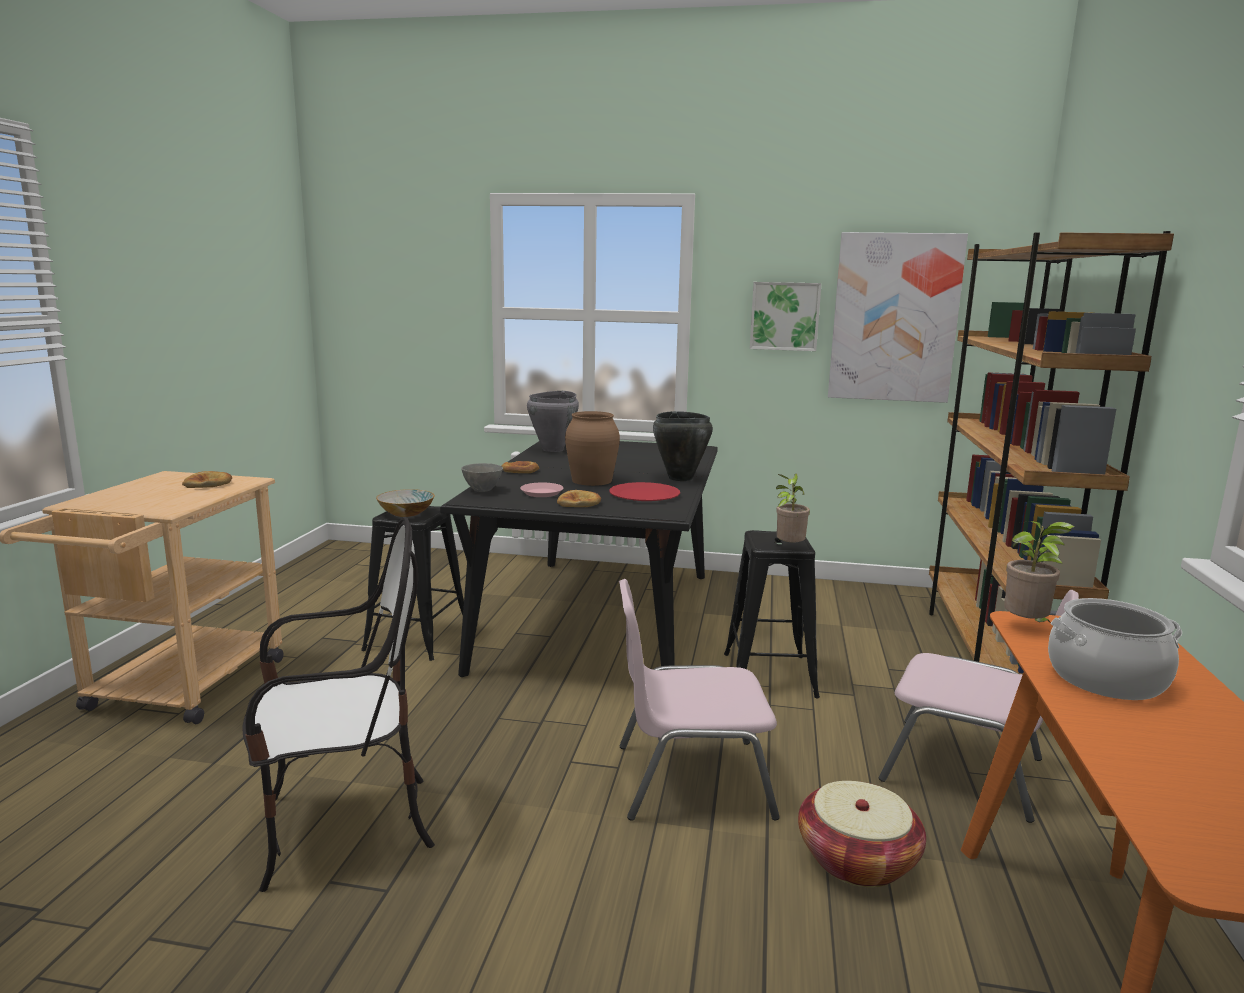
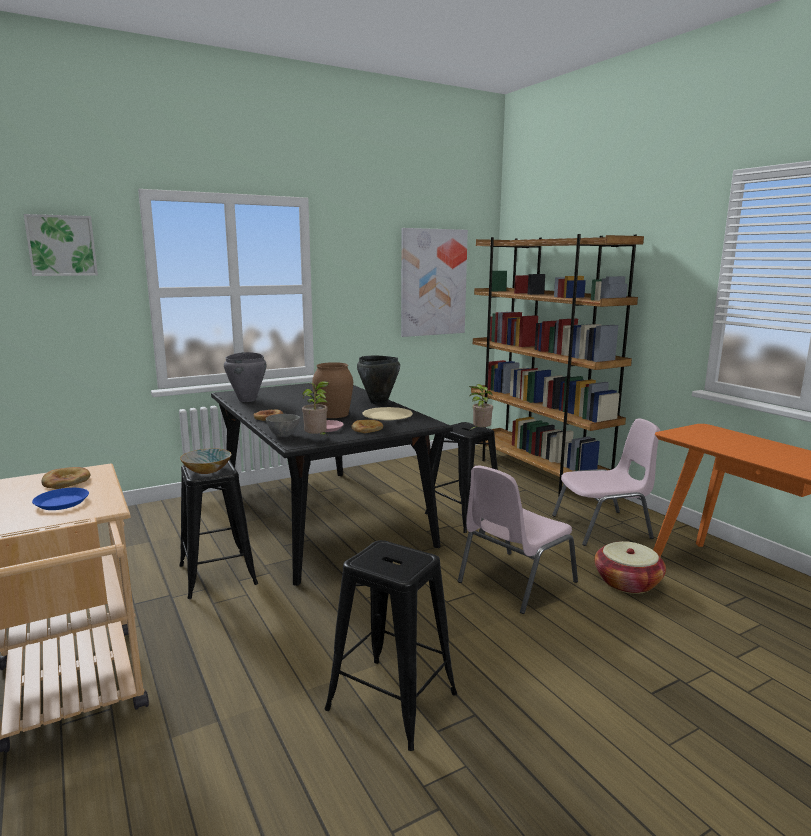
camera: 40 degrees left, 0 degrees up
chair [242,517,435,892] -> black stool [324,540,457,751]
red plate [609,482,680,501] -> beige plate [363,407,413,420]
picture [750,282,822,351] -> picture moved to [24,214,98,276]
potted plant [1004,521,1074,623] -> potted plant moved to [302,381,329,435]
cooking pot [1048,598,1182,700] -> none
none -> blue plate [32,488,89,510]

